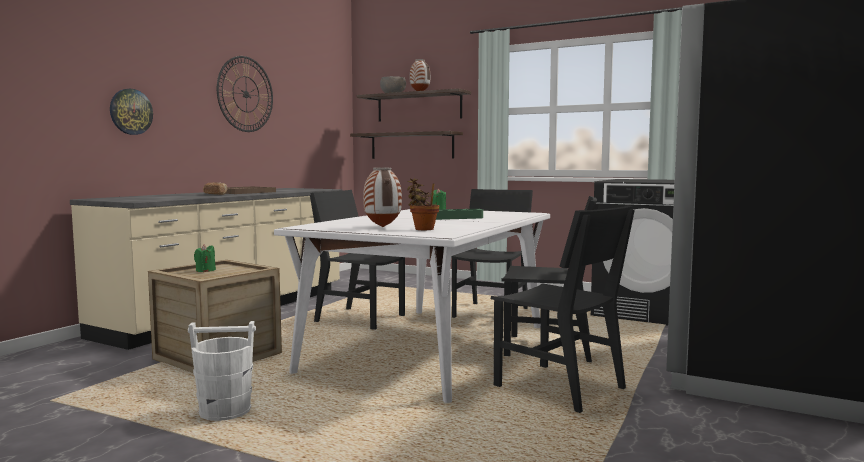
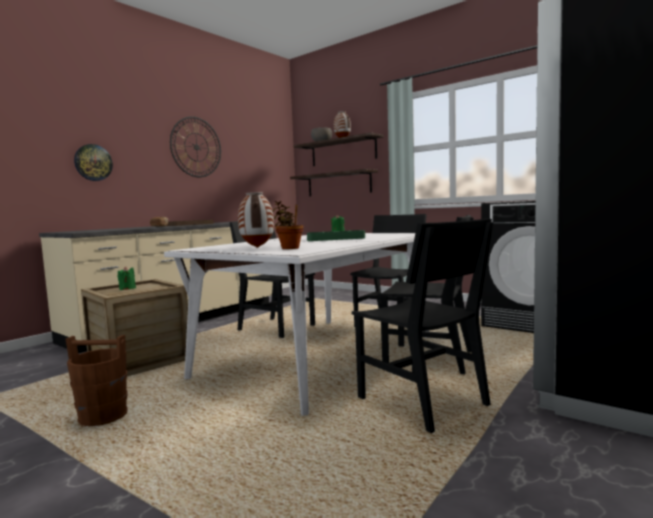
camera: 10 degrees right, 0 degrees up
white bucket [188,321,256,421] -> brown bucket [66,335,128,426]

